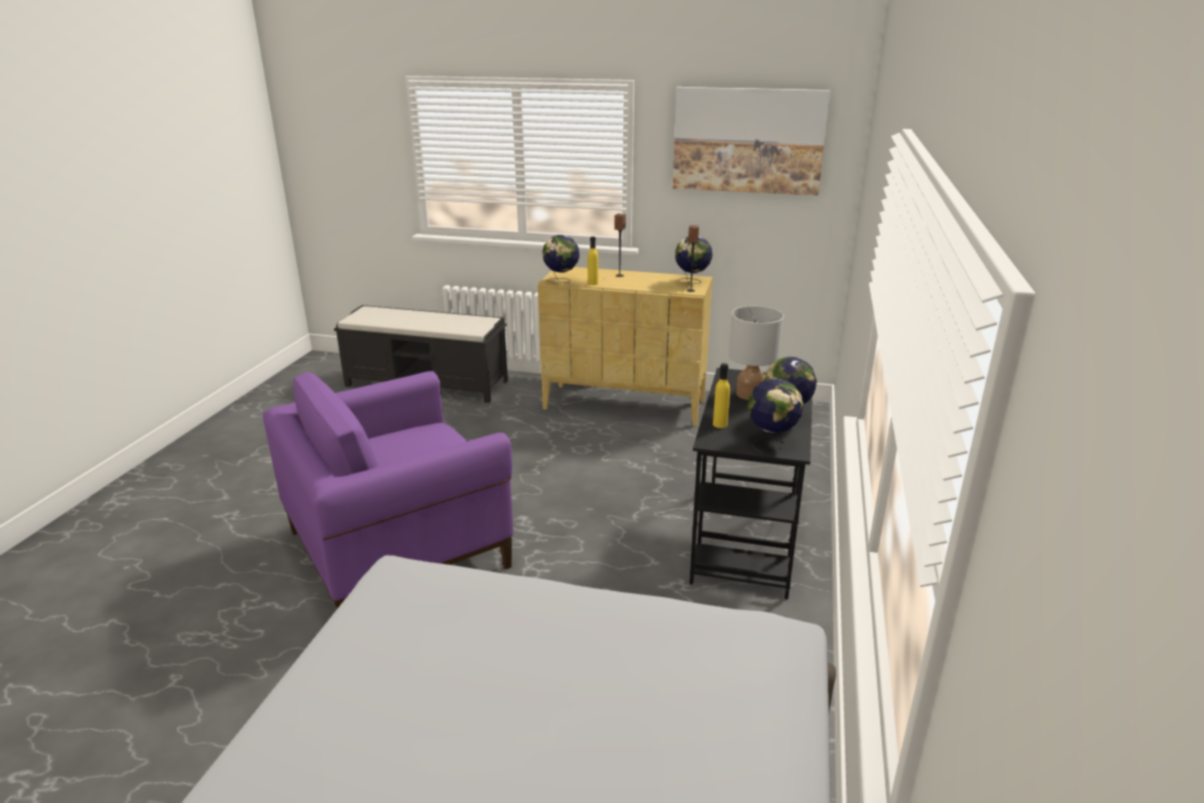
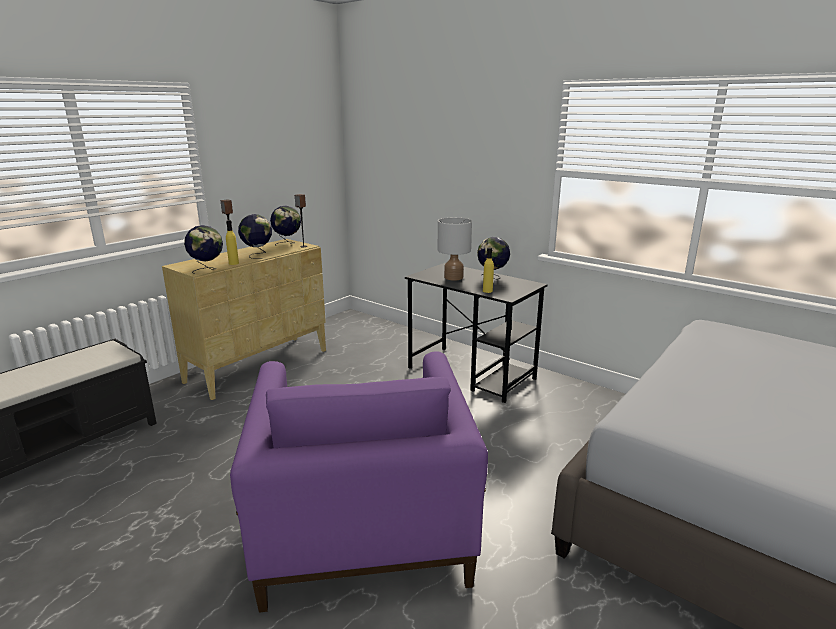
camera: 65 degrees left, 5 degrees down
picture [673,87,830,195] -> none
globe [748,378,803,453] -> globe moved to [238,214,272,259]

